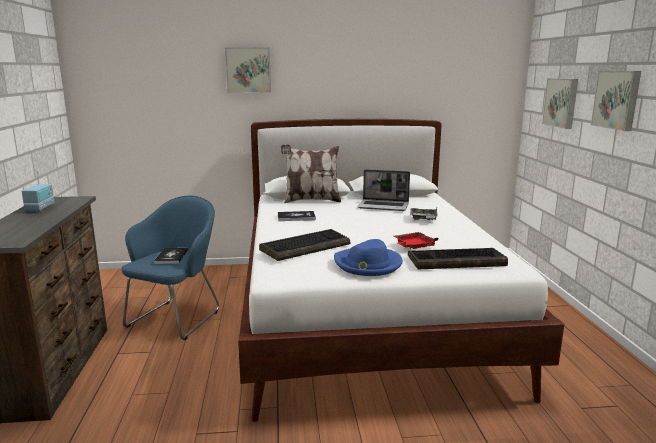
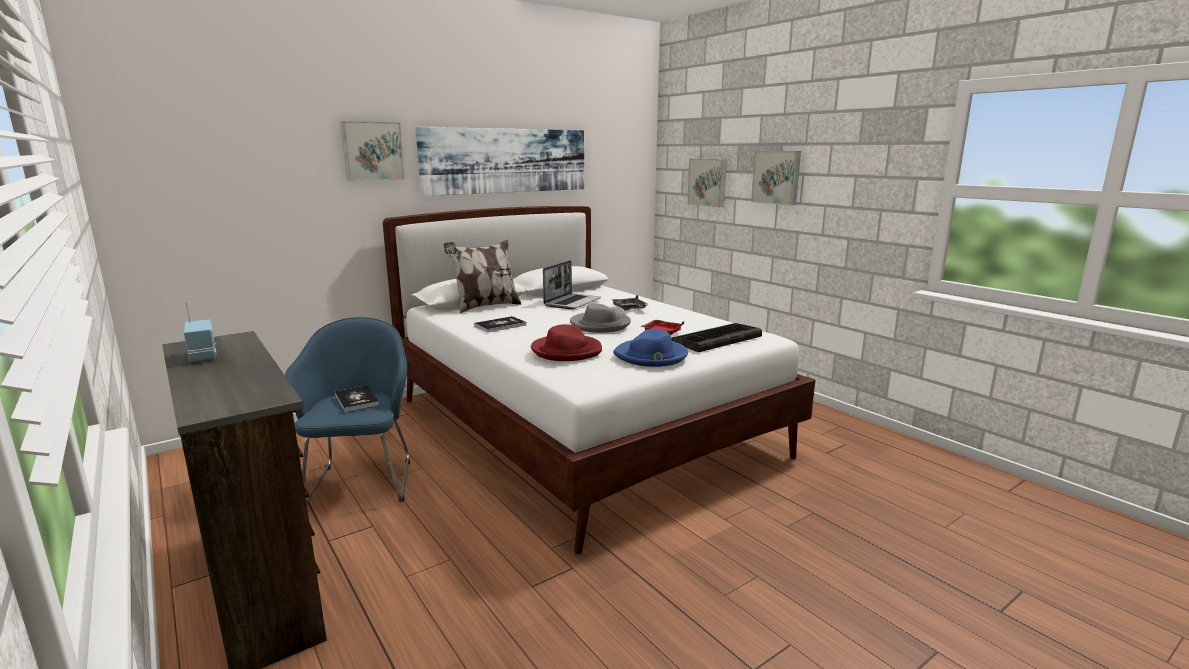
camera: 30 degrees left, 0 degrees up
keyboard [259,229,350,261] -> red hat [531,324,602,361]
laptop [357,169,410,211] -> laptop turned 45 degrees counterclockwise [543,260,601,310]
none -> picture [415,127,584,196]
none -> grey hat [570,303,631,333]

